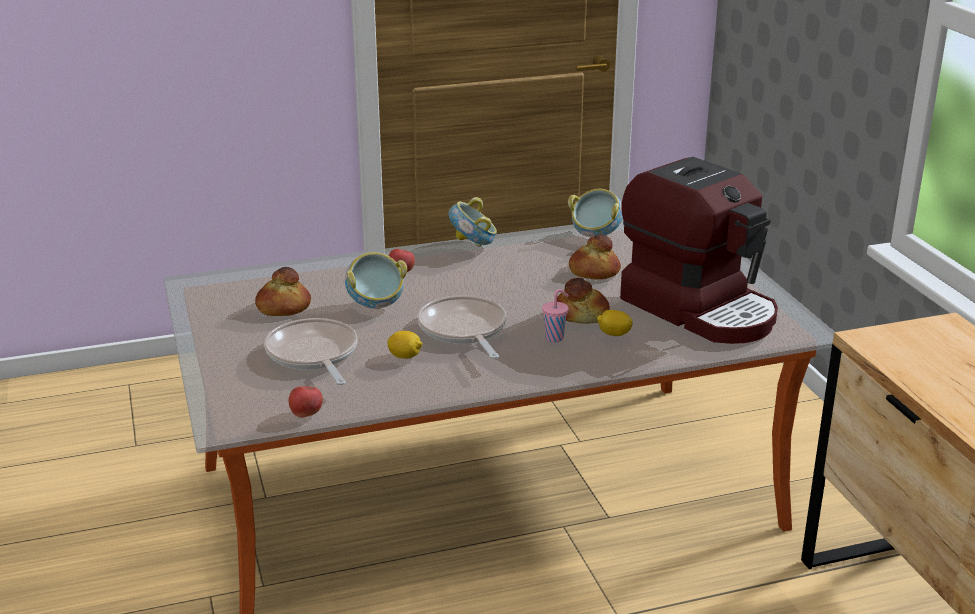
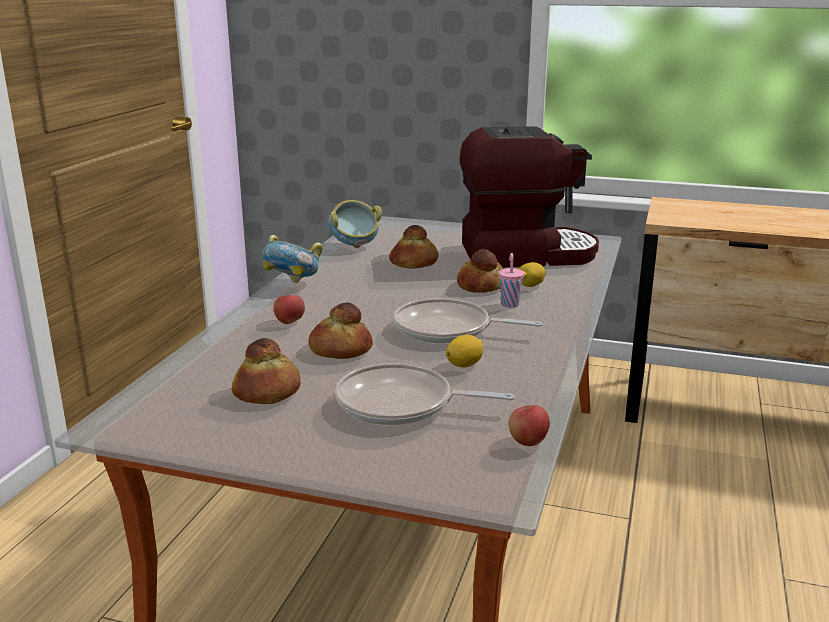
camera: 55 degrees left, 5 degrees down
bowl [345,252,407,309] -> bread [309,302,373,359]

